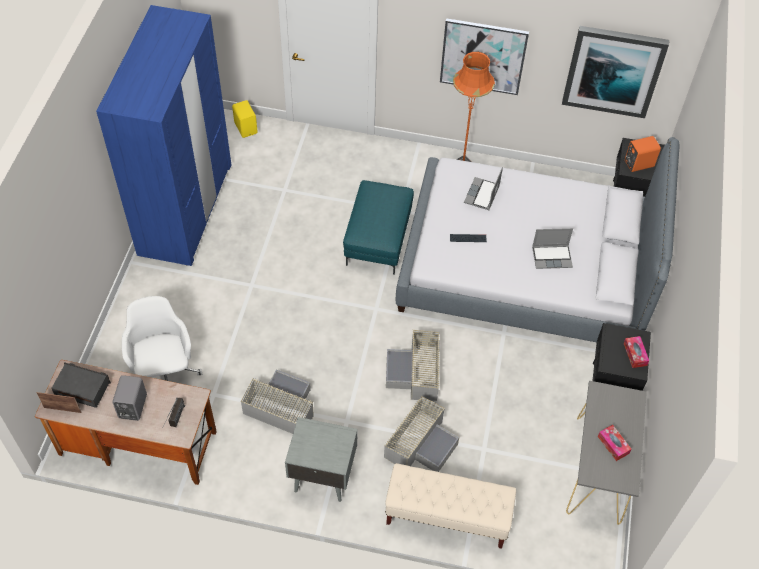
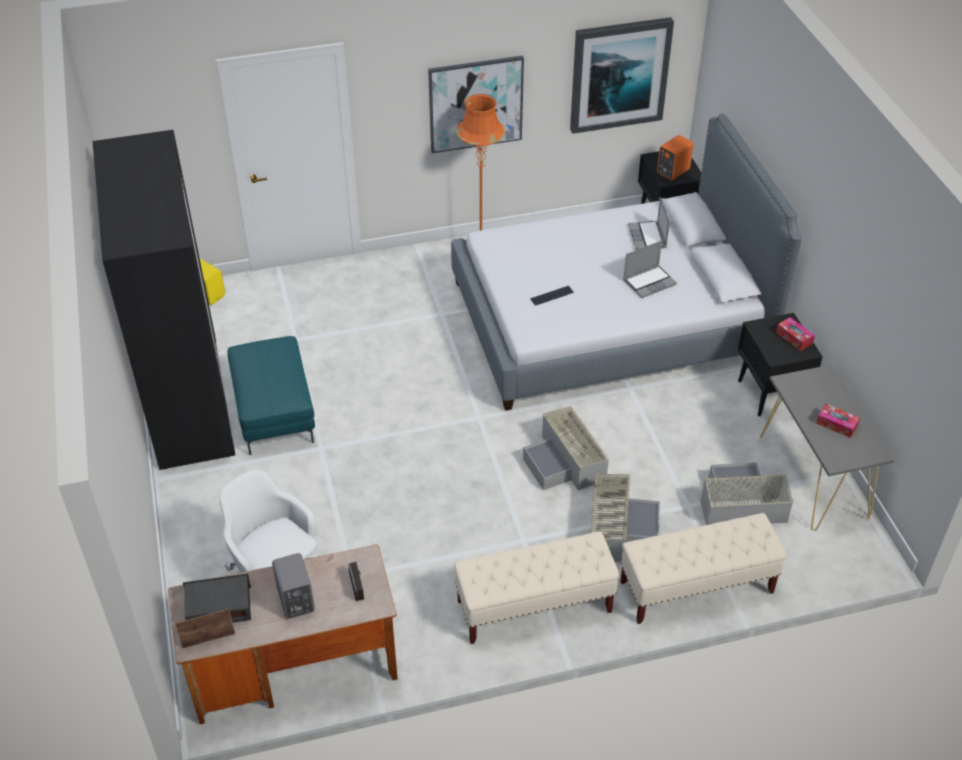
camera: 25 degrees left, 10 degrees down
blue wardrobe [96,5,231,266] -> black wardrobe [93,130,235,470]
grey storage box [241,370,314,434] -> grey storage box moved to [700,463,793,525]
grey nightstand [285,417,357,502] -> beige bench [454,531,619,644]
turquoise ottoman [343,180,414,275] -> turquoise ottoman moved to [227,336,315,455]
laptop [464,167,503,210] -> laptop moved to [628,197,670,250]

